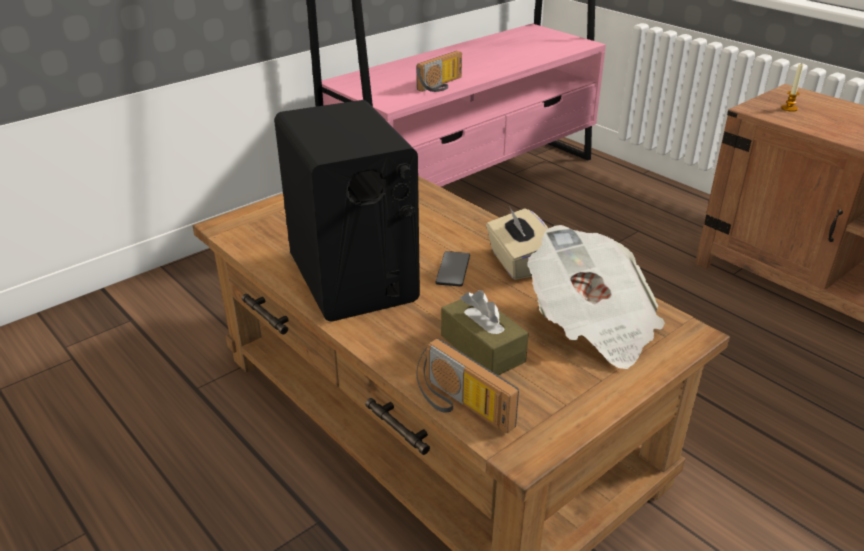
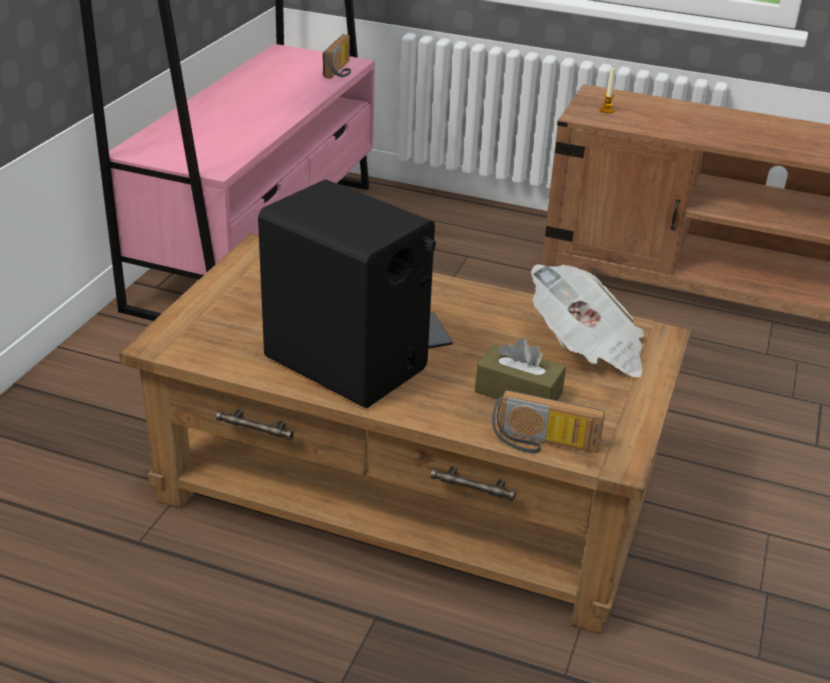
camera: 30 degrees left, 0 degrees up
radio [417,51,462,92] -> radio moved to [323,34,351,79]
beige tissue box [486,206,548,280] -> none

